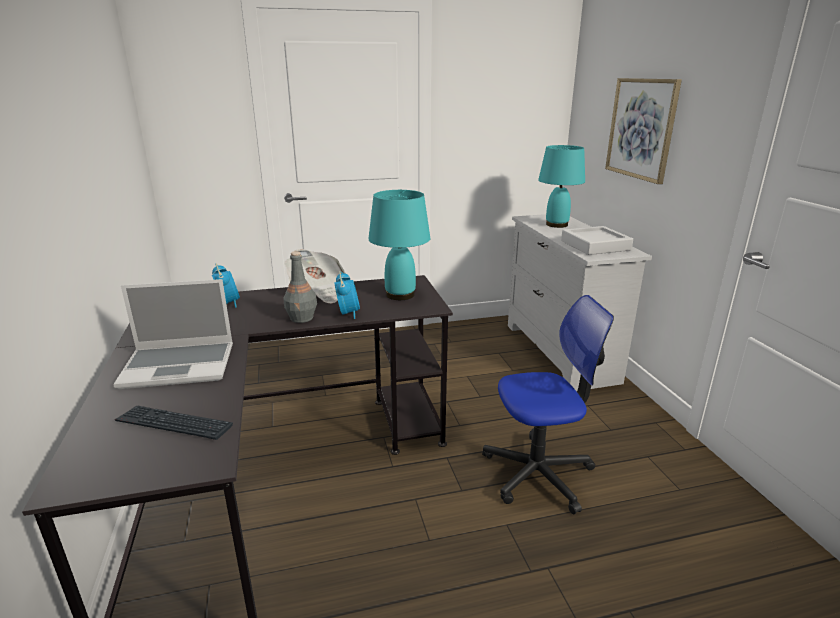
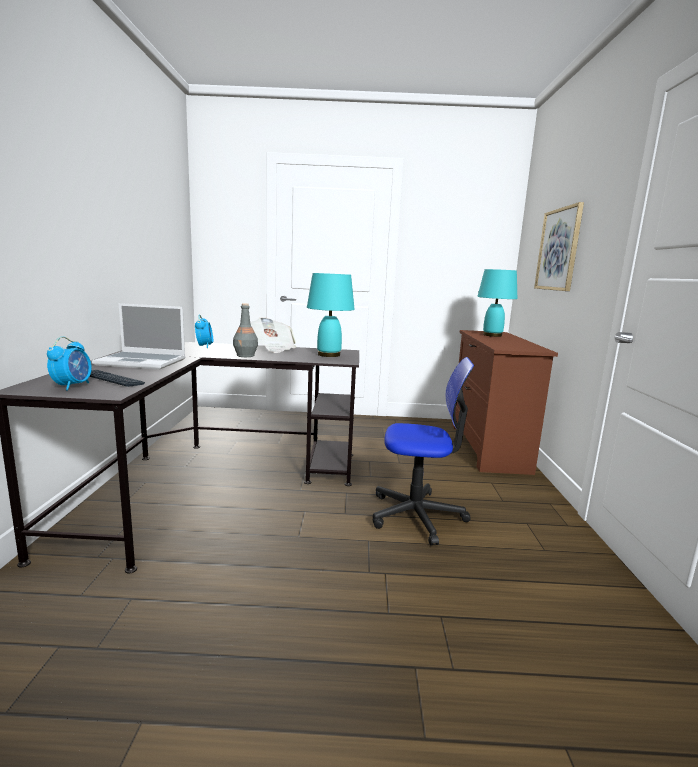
camera: 15 degrees right, 10 degrees down
alarm clock [335,271,360,319] -> alarm clock moved to [47,337,92,391]
white dresser [508,214,652,391] -> brown dresser [452,330,558,475]
grey tray [561,226,633,255] -> none

